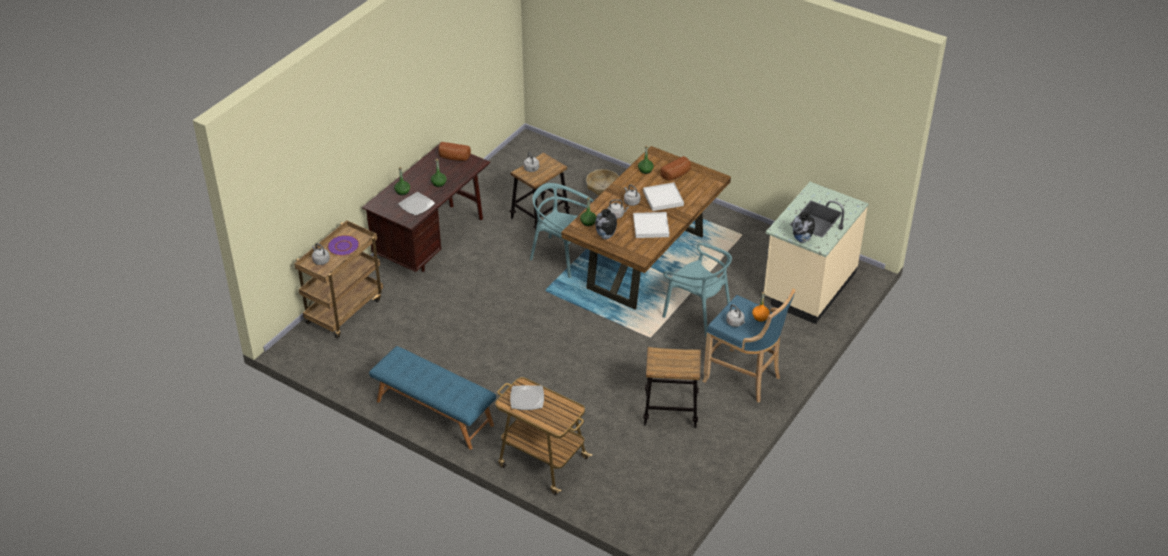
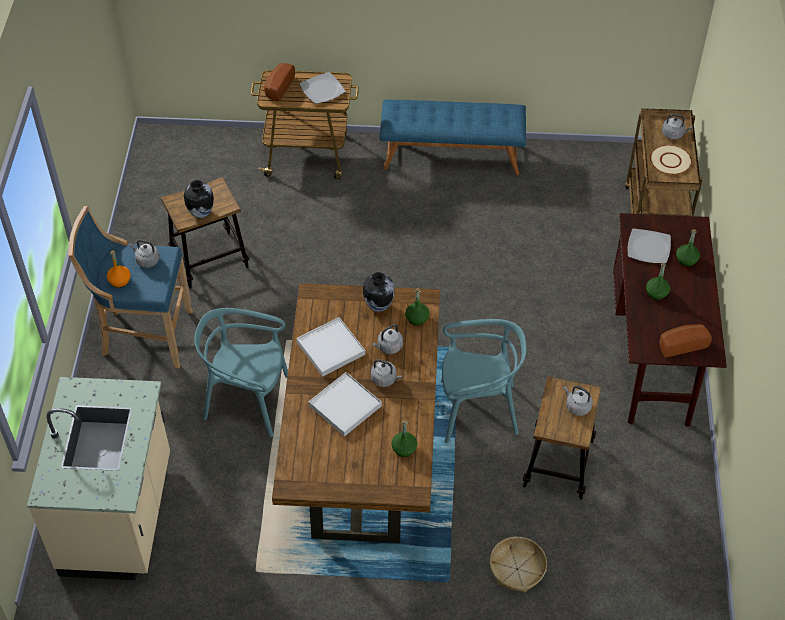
camera: 150 degrees right, 10 degrees up
purple plate [327,235,359,256] -> beige plate [650,145,692,175]
bread [661,156,691,181] -> bread moved to [264,63,295,102]
vase [792,212,815,243] -> vase moved to [184,180,214,219]

